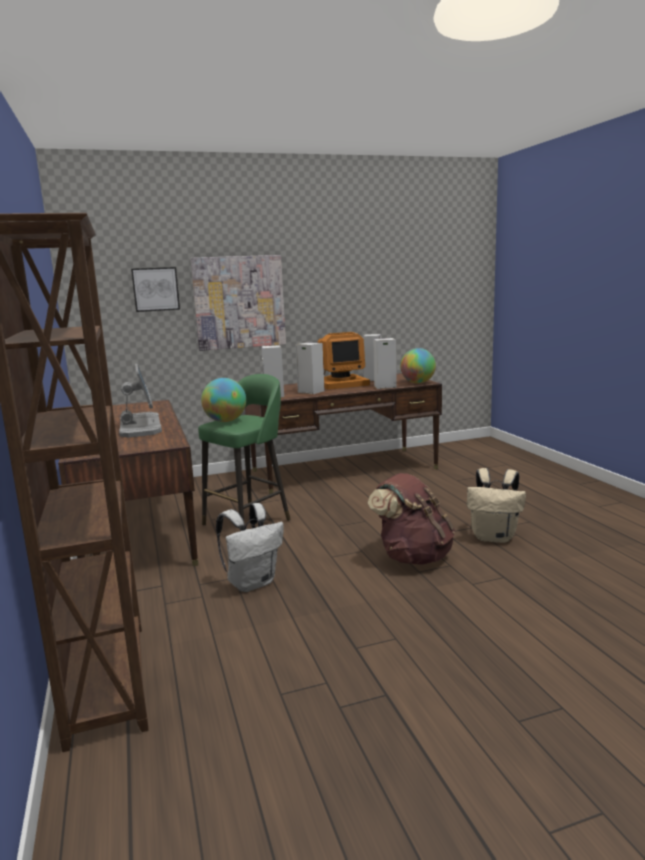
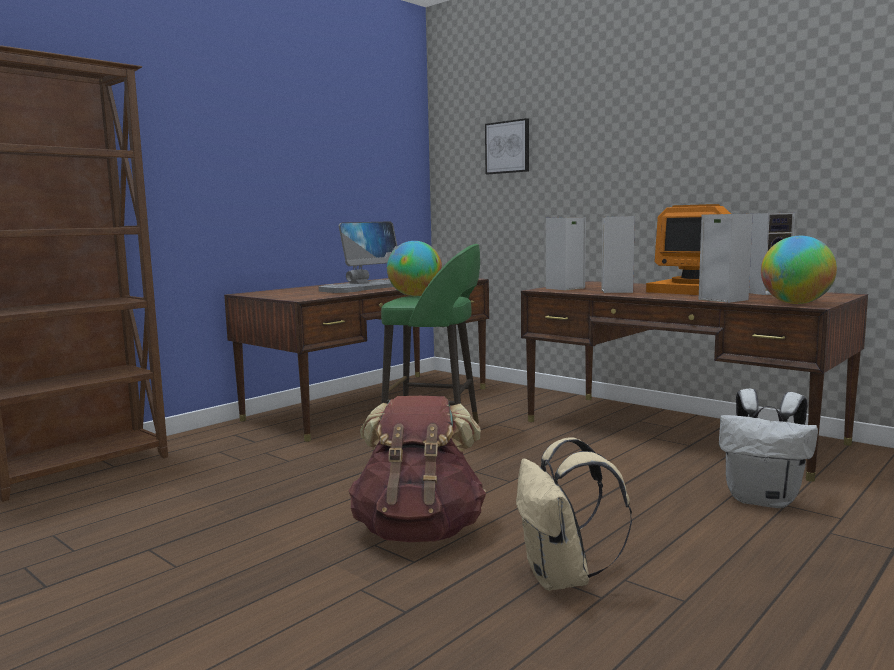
camera: 60 degrees right, 5 degrees down
picture [191,255,286,351] -> none
white backpack [216,503,284,592] -> white backpack moved to [719,389,818,508]

